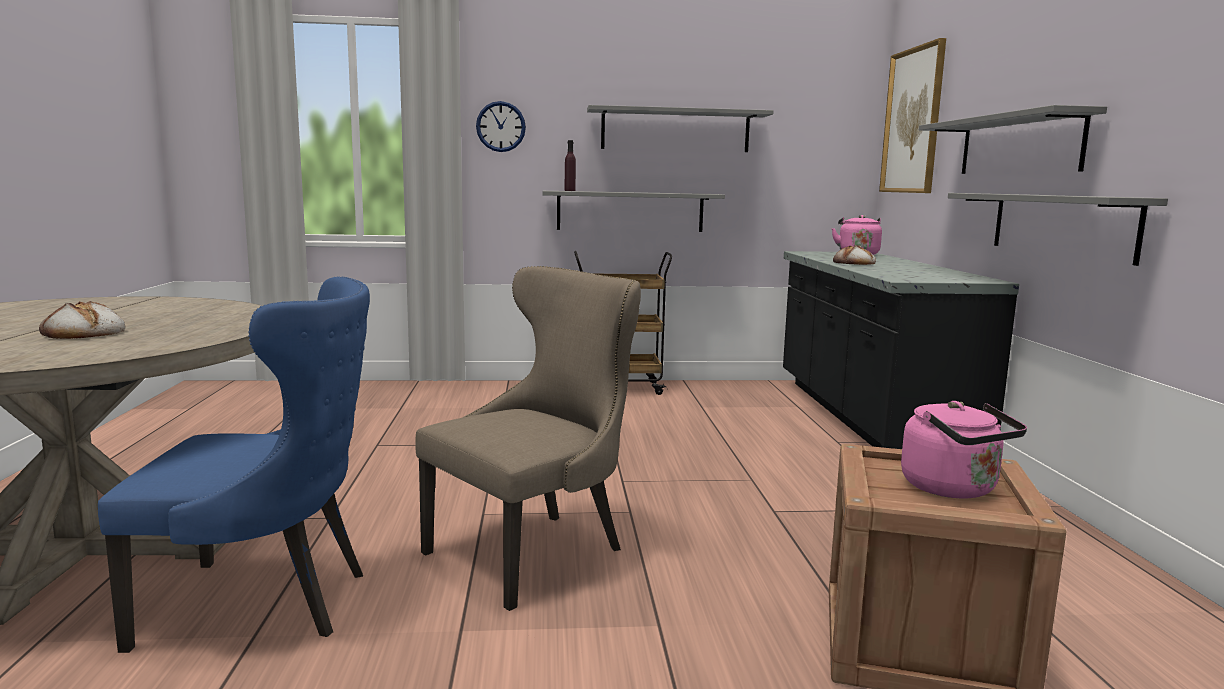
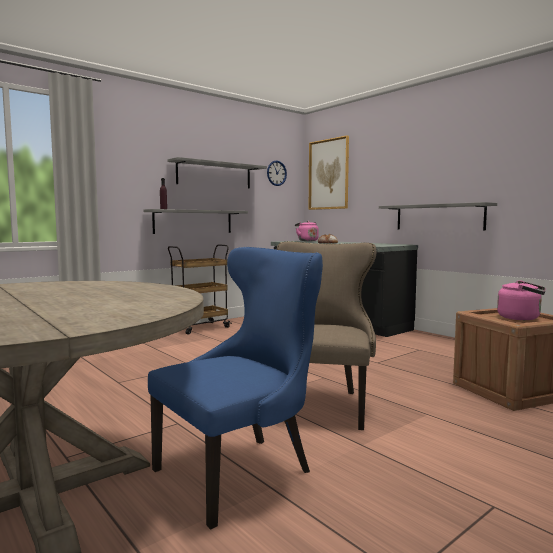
camera: 35 degrees left, 5 degrees down
bread [39,301,126,339] -> none
wall clock [476,101,526,152] -> wall clock moved to [267,160,287,186]
grey shelf [919,105,1107,174] -> none

